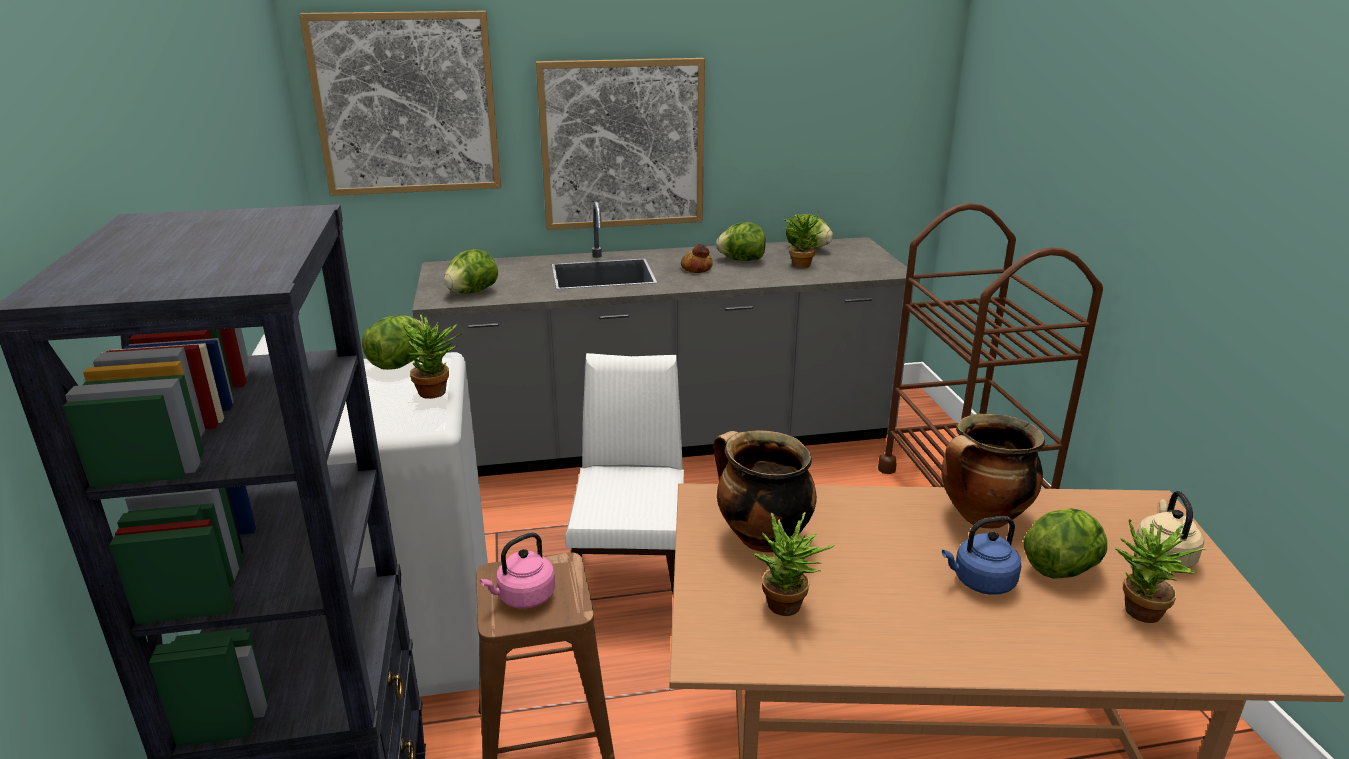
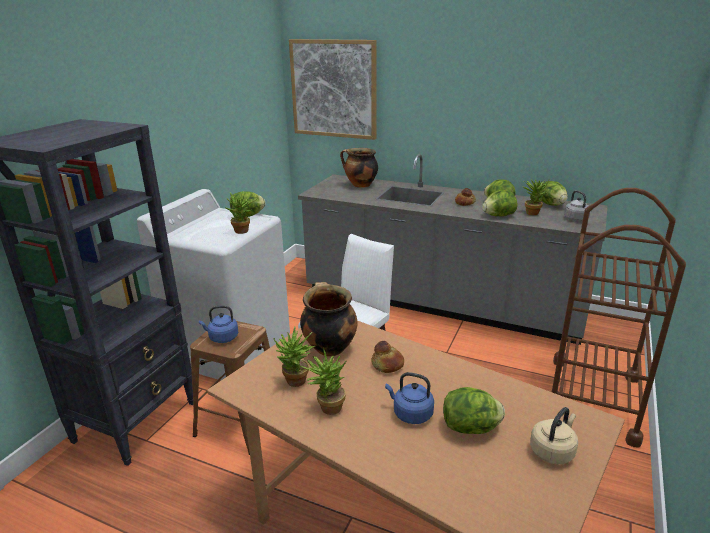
camera: 35 degrees right, 0 degrees up
lettuce [444,249,498,293] -> lettuce moved to [482,190,517,216]
pink kettle [480,532,555,609] -> blue kettle [199,305,238,343]
picture [536,58,705,230] -> none
cooking pot [942,414,1045,528] -> cooking pot moved to [340,148,378,188]
potted plant [1115,519,1205,623] -> potted plant moved to [300,347,346,415]
none -> bread [372,341,404,373]
none -> grey kettle [564,190,592,221]

